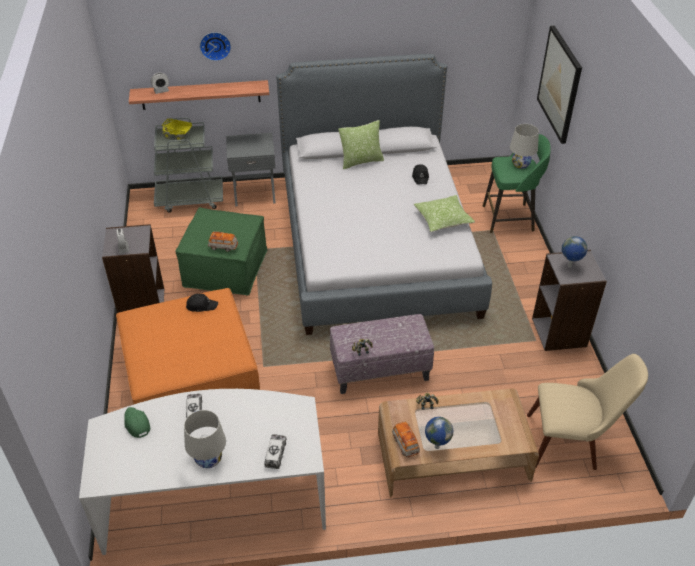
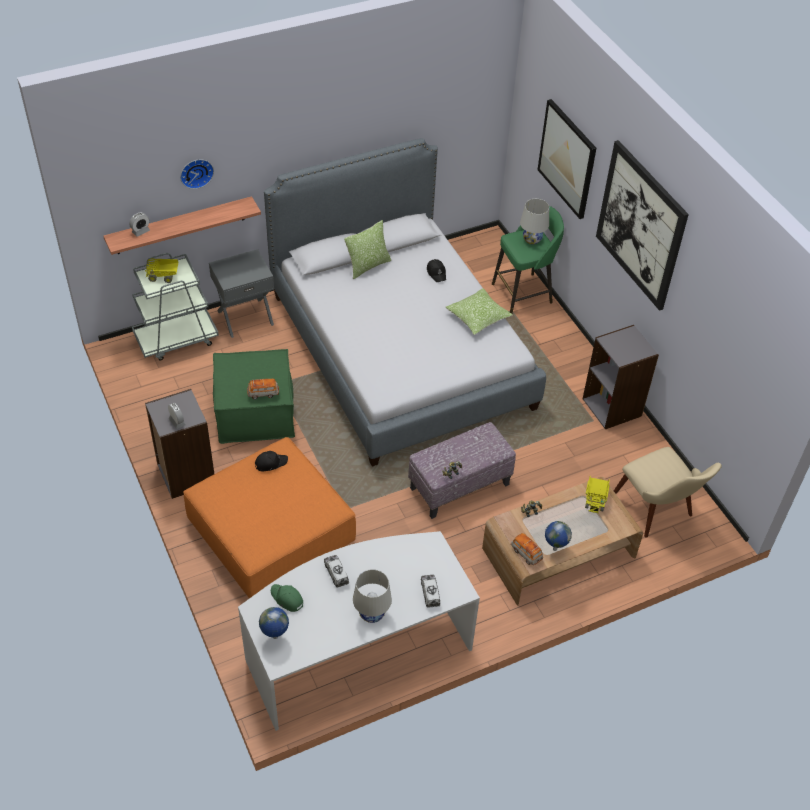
camera: 20 degrees left, 5 degrees up
beige chair [527,354,648,470] -> beige chair turned 75 degrees clockwise [614,447,722,538]
globe [562,236,587,268] -> globe moved to [259,607,289,639]
none -> toy truck [585,475,610,513]
none -> picture [596,140,689,311]

